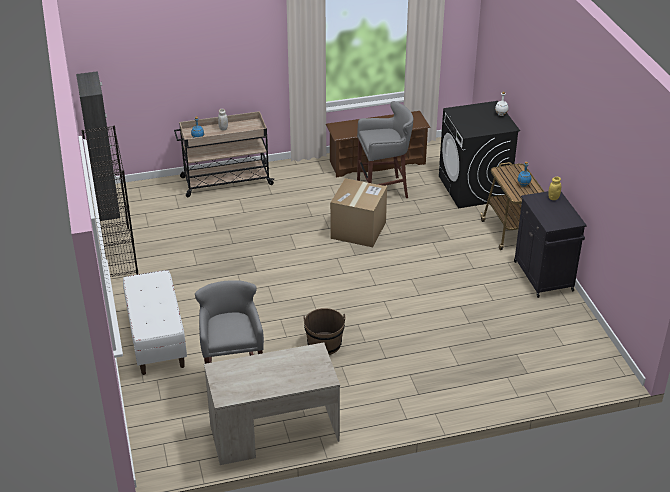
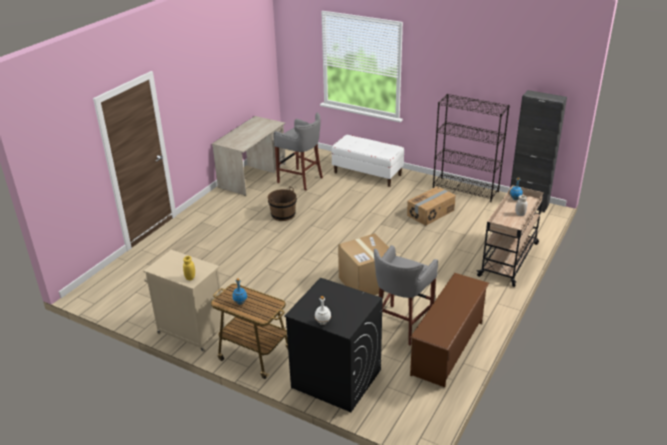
camera: 135 degrees right, 5 degrees down
black cabinet [514,191,587,298] -> beige cabinet [144,250,225,352]
none -> cardboard box [407,186,456,226]

